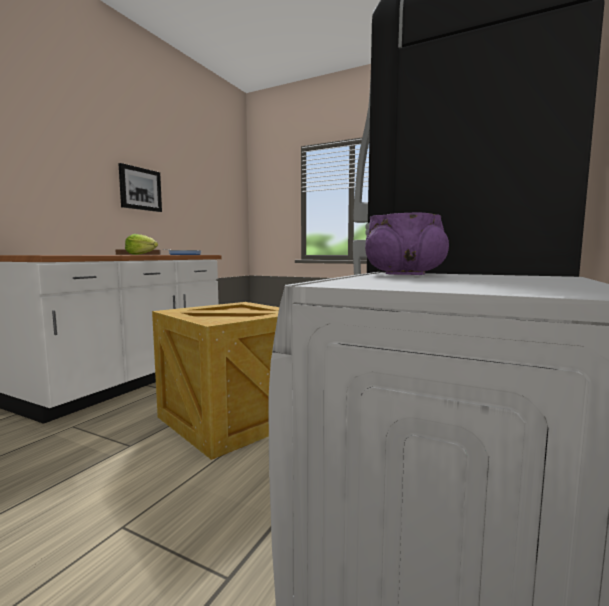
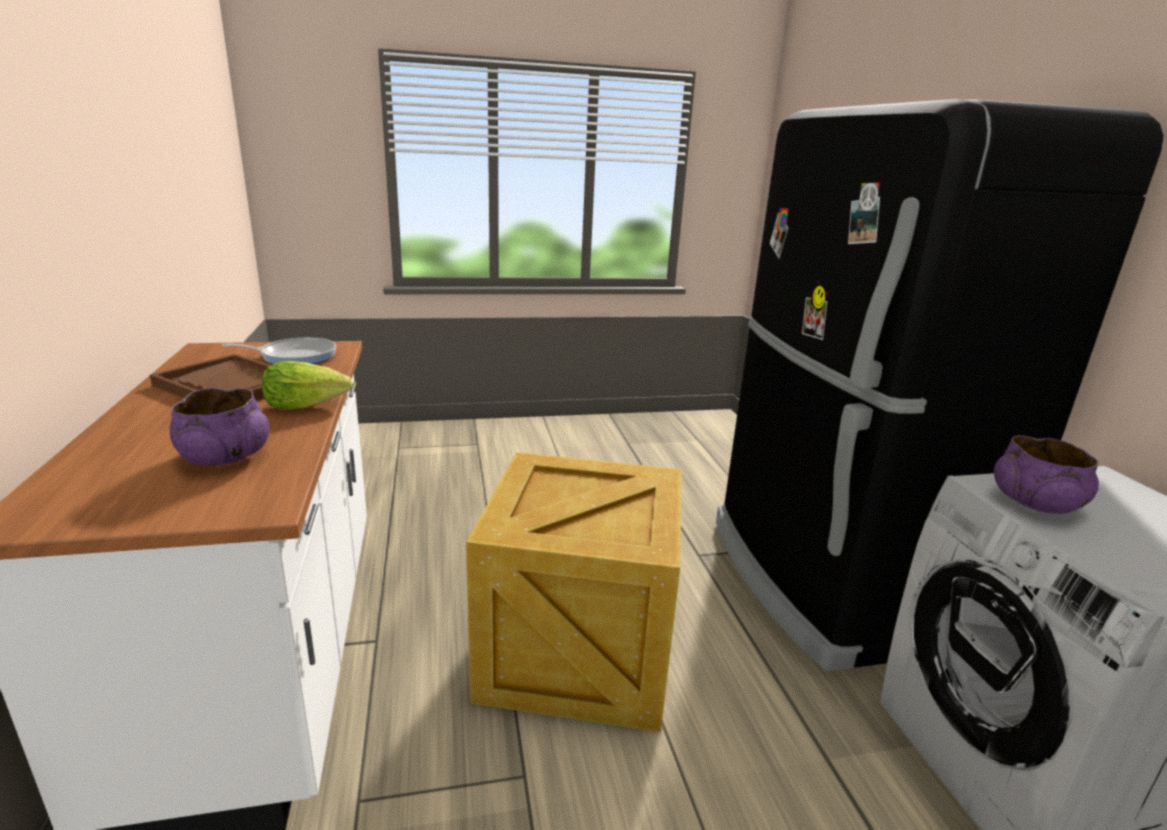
camera: 40 degrees left, 15 degrees up
picture [118,163,162,212] -> none
none -> purple bowl [169,388,269,466]

